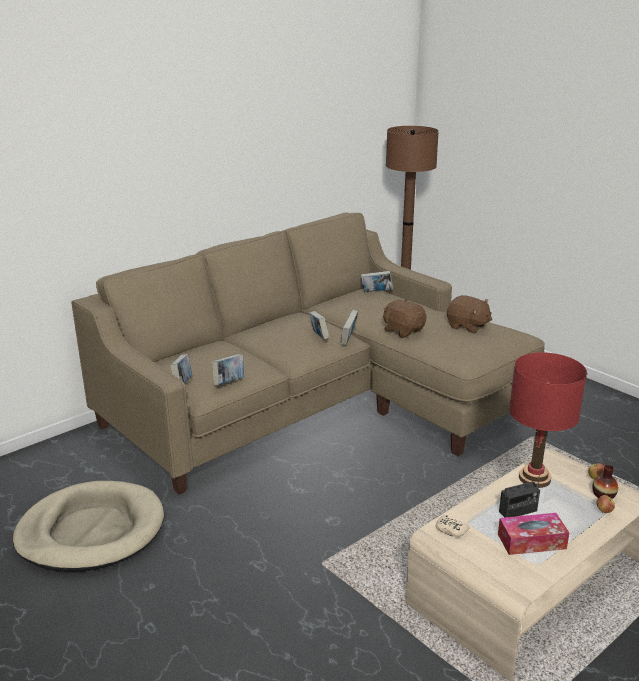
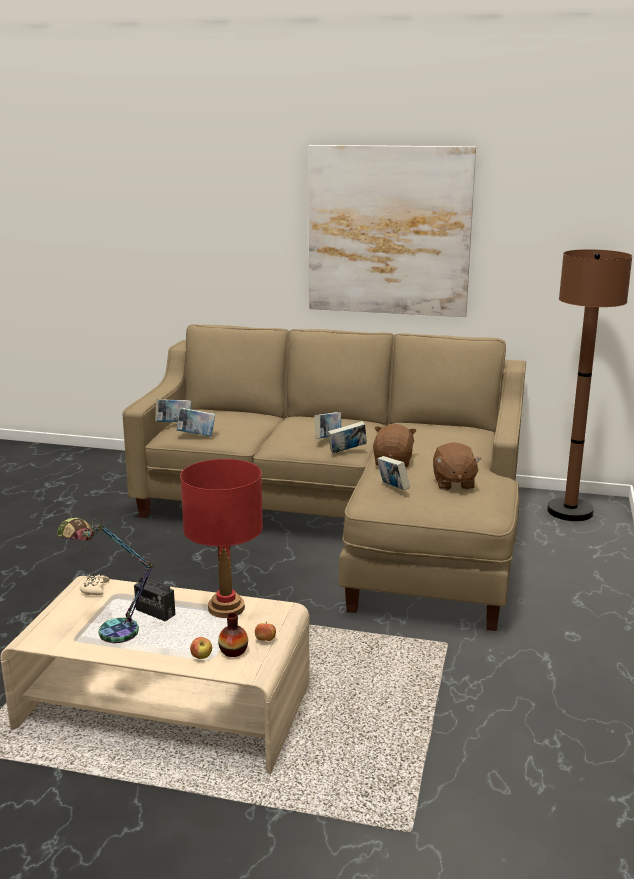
camera: 55 degrees right, 5 degrees down
beige dog bed [13,481,164,572] -> none
book [361,271,393,292] -> book moved to [377,456,410,490]
tissue box [498,513,570,555] -> table lamp [57,518,156,643]
none -> picture [309,145,476,317]

